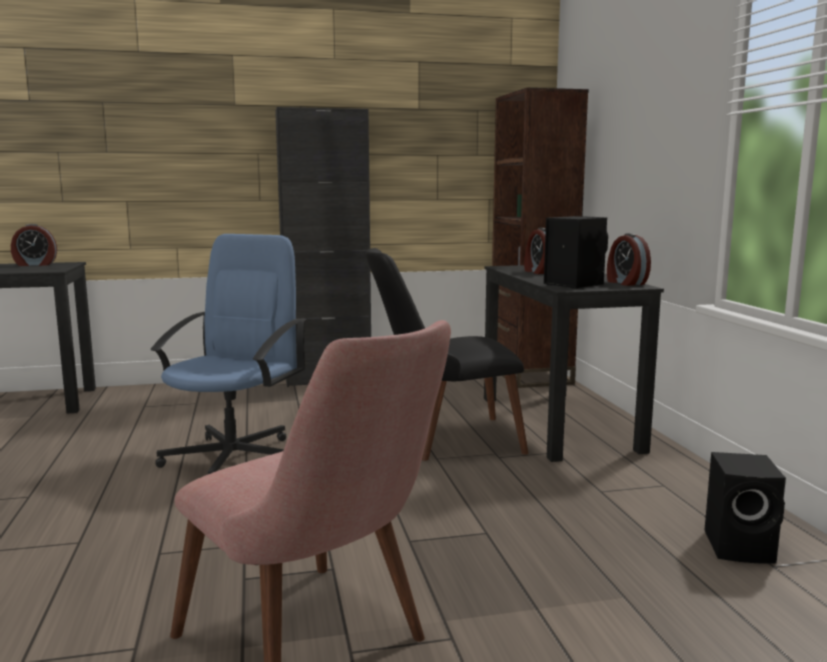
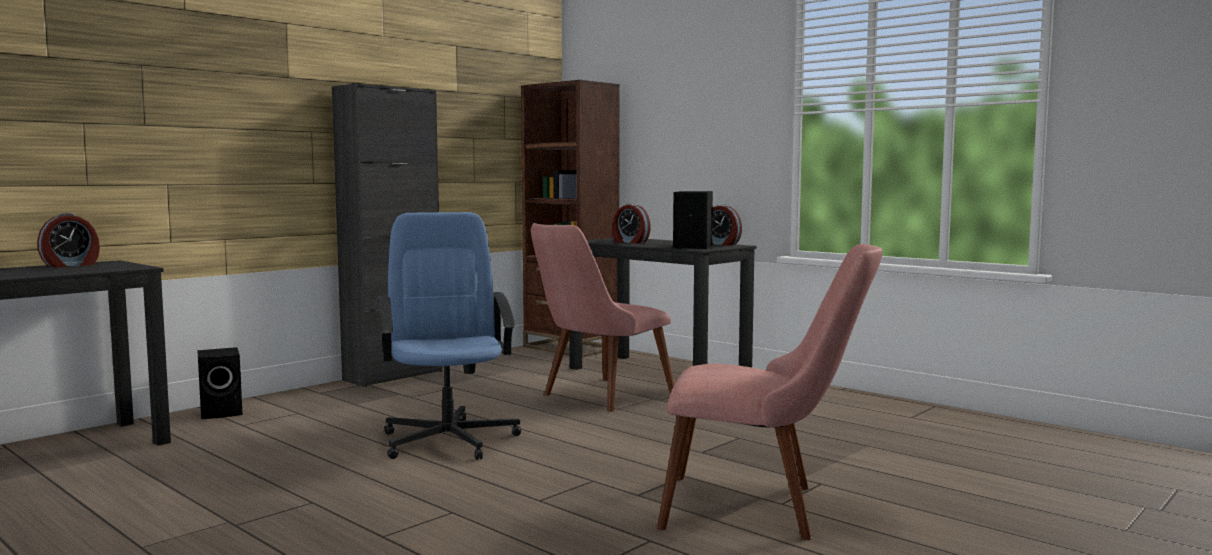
camera: 35 degrees left, 5 degrees down
black chair [366,248,528,461] -> pink chair [531,223,674,412]
black speaker [704,452,786,564] -> black speaker moved to [197,347,243,419]

